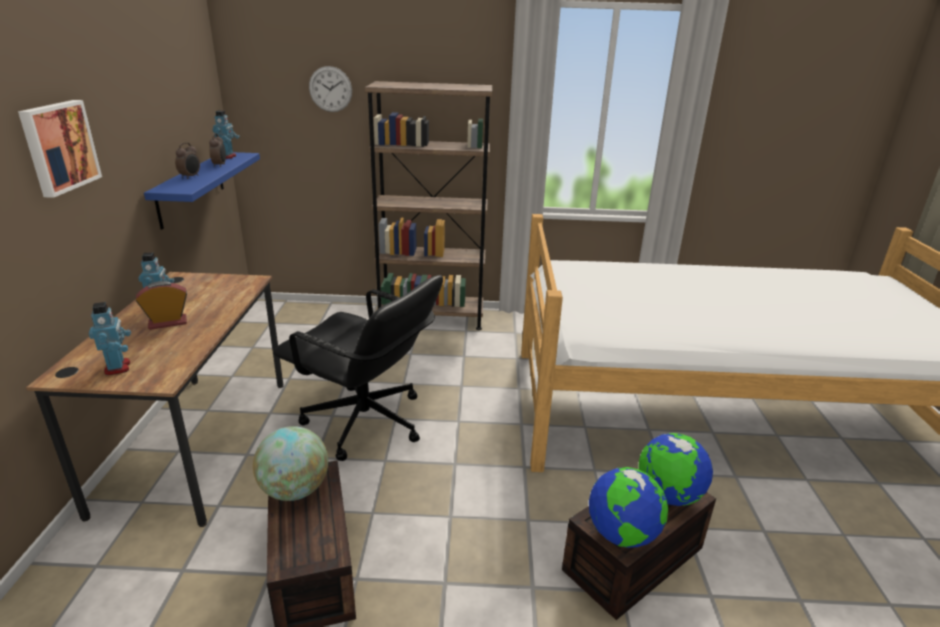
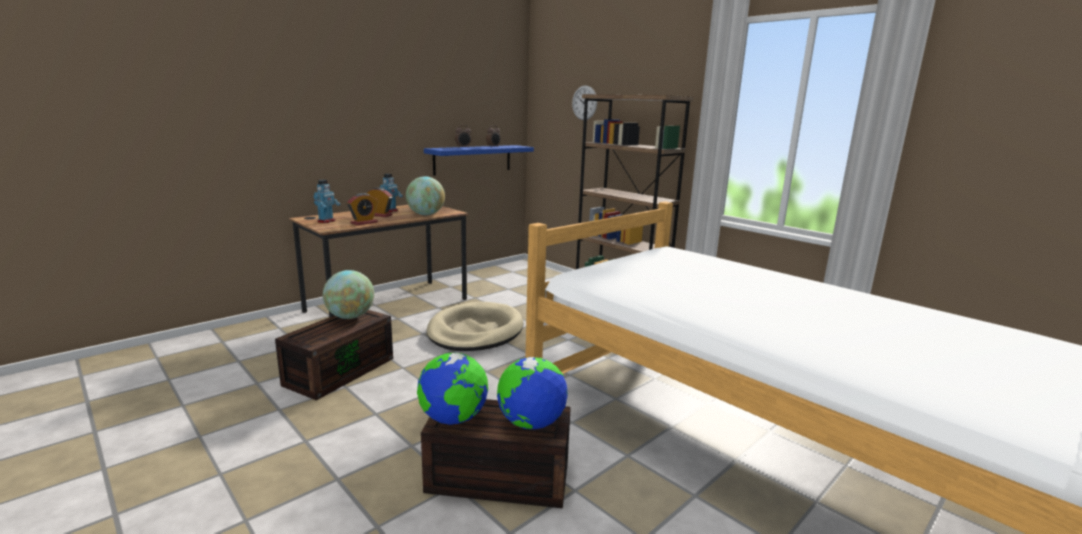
camera: 45 degrees right, 10 degrees down
picture [18,100,102,198] -> none
toy robot [212,110,240,159] -> none
black office chair [273,275,443,461] -> beige dog bed [426,302,523,351]
none -> alarm clock [347,193,378,225]
none -> globe [406,176,445,215]

